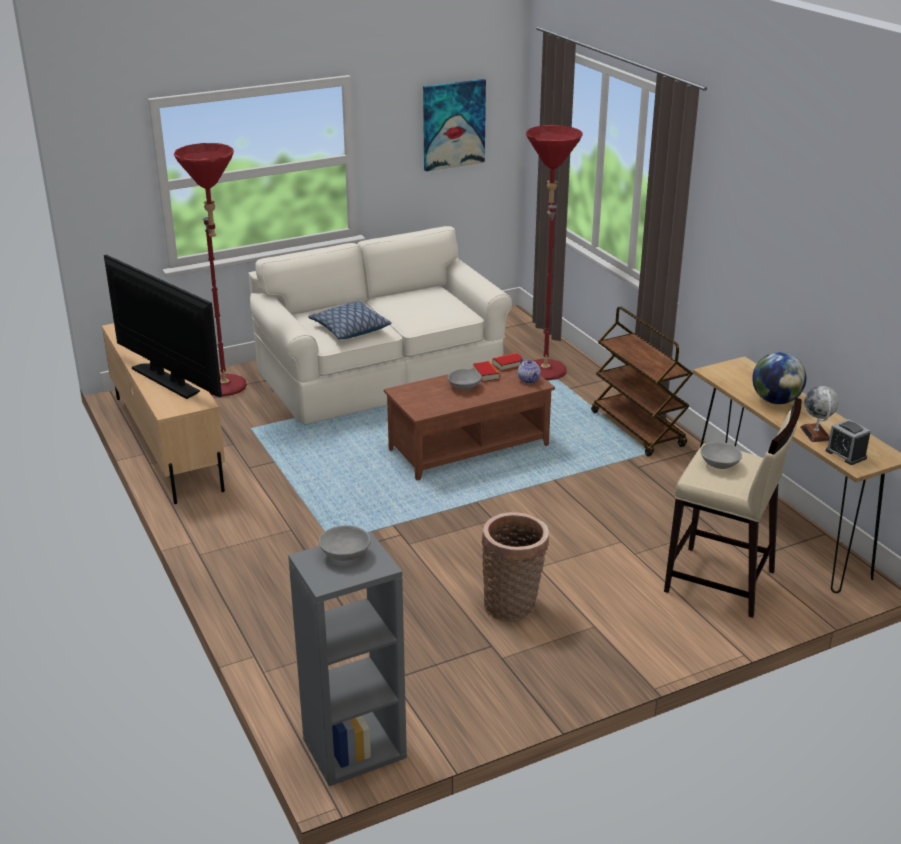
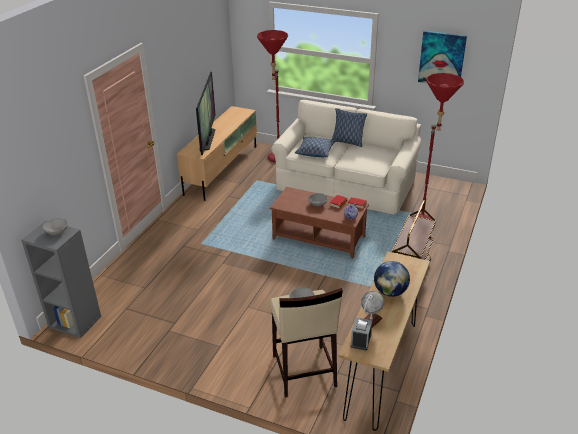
camera: 50 degrees right, 5 degrees up
basket [481,512,549,621] -> none
none -> pillow [332,108,367,147]

